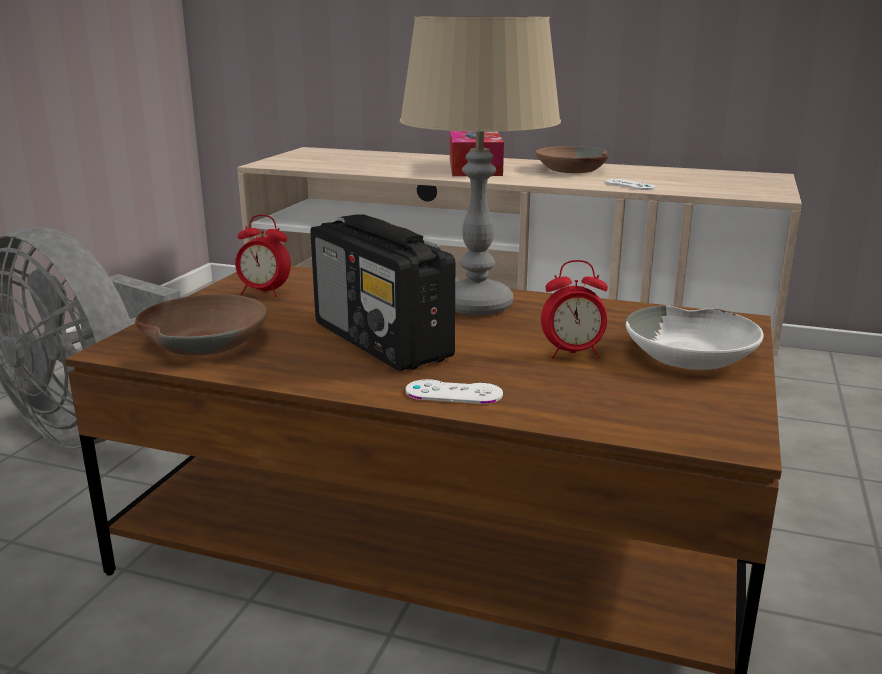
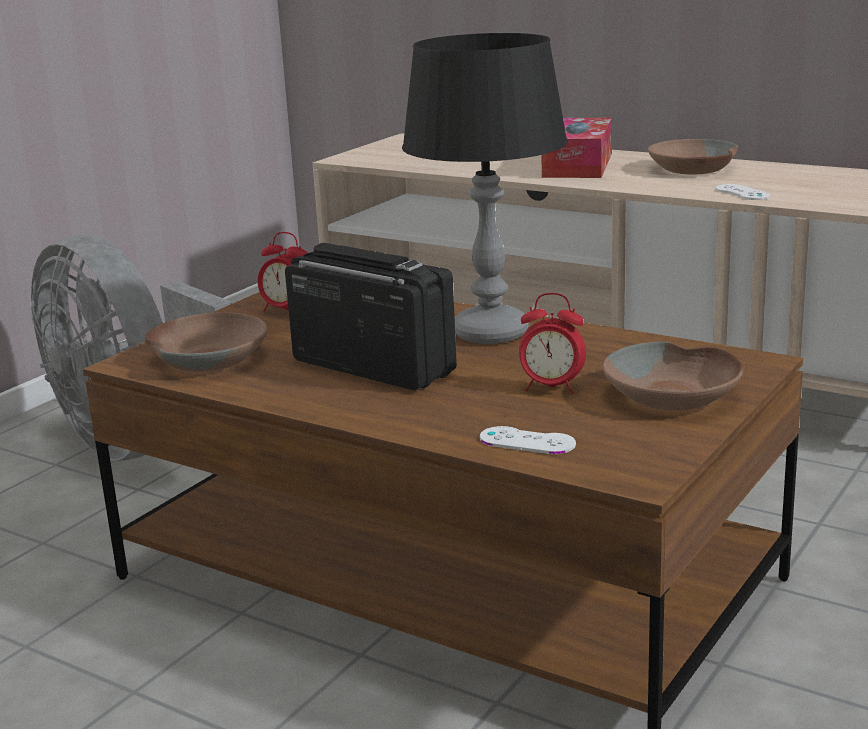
camera: 15 degrees right, 0 degrees up
radio [310,214,455,371] -> radio turned 150 degrees clockwise [285,243,457,390]
beige table lamp [400,16,561,316] -> black table lamp [402,33,568,344]
white game controller [406,379,503,404] -> white game controller moved to [480,426,576,454]
white bowl [625,305,764,370] -> brown bowl [603,342,744,411]

